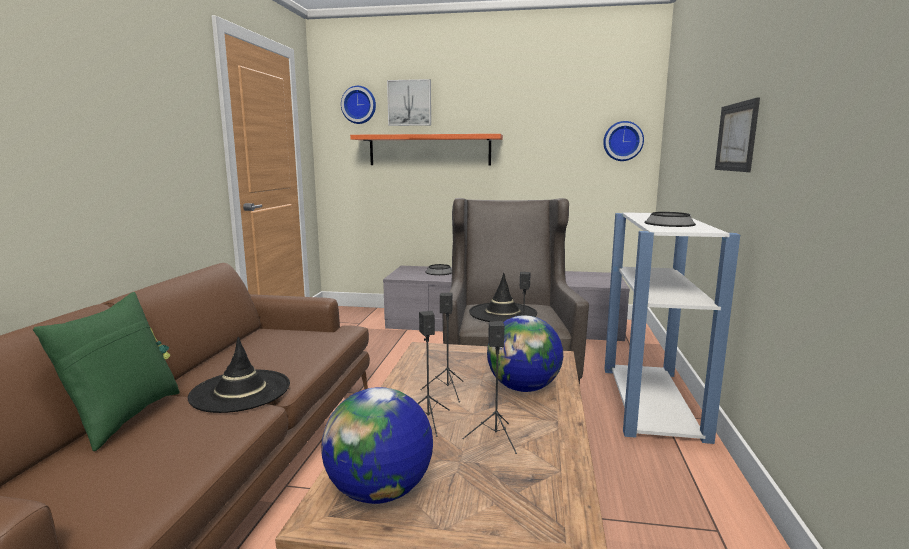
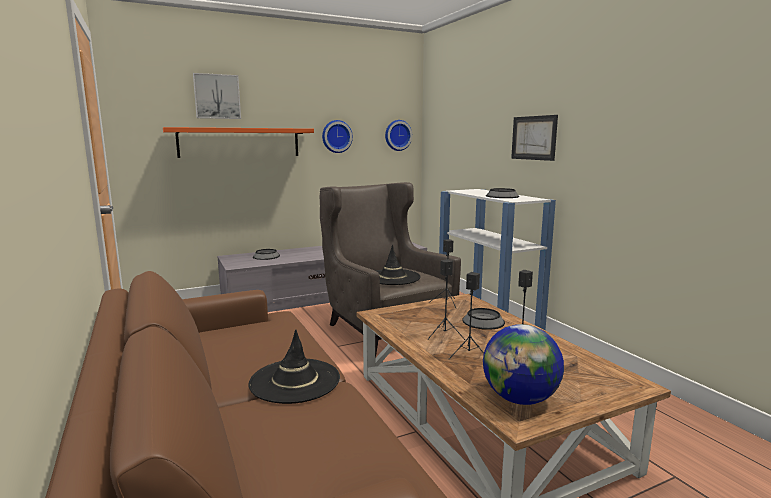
camera: 35 degrees left, 0 degrees up
green pillow [33,292,180,451] -> none
wall clock [341,86,376,124] -> wall clock moved to [322,120,353,153]
globe [487,316,563,392] -> bowl [462,308,505,330]

